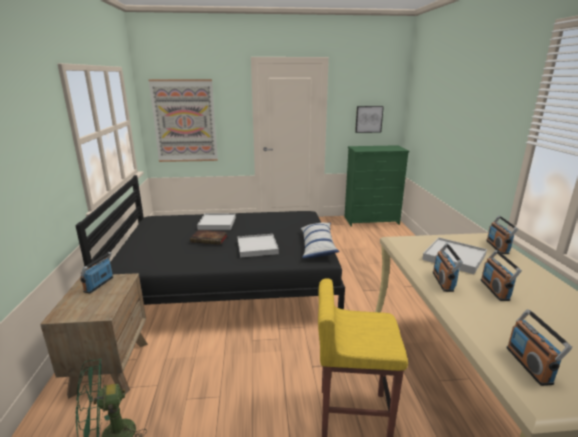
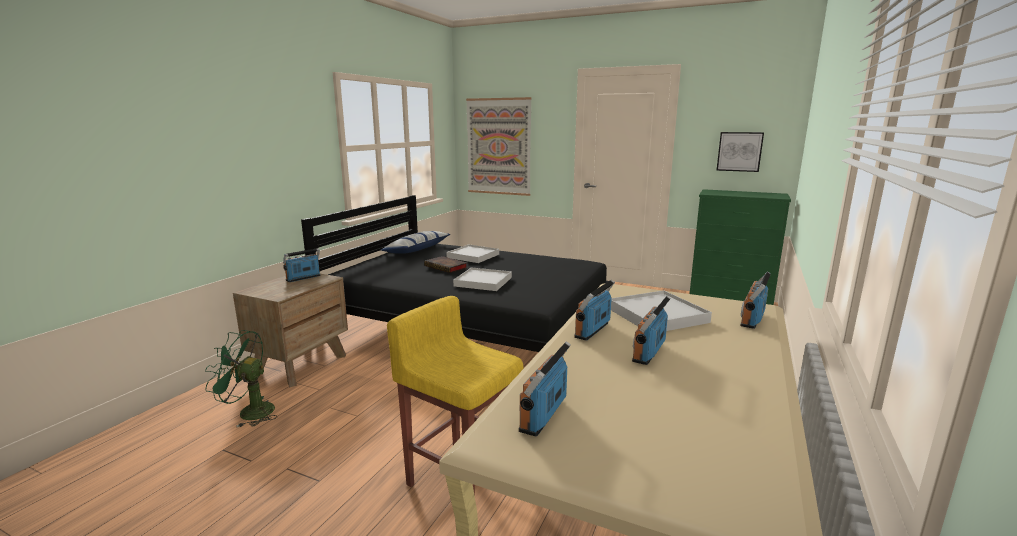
camera: 30 degrees right, 5 degrees down
pillow [300,223,340,258] -> pillow moved to [381,231,450,254]

